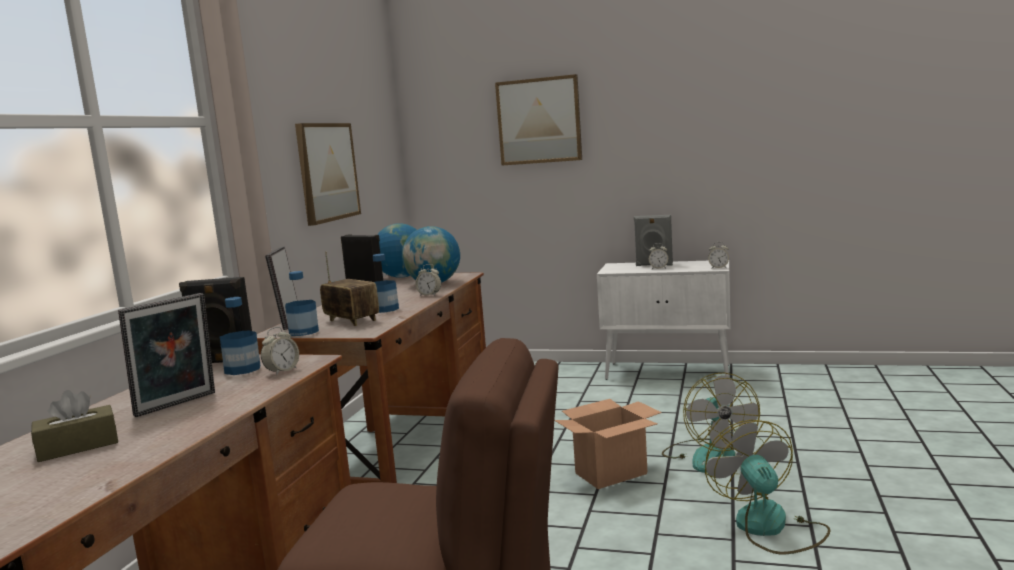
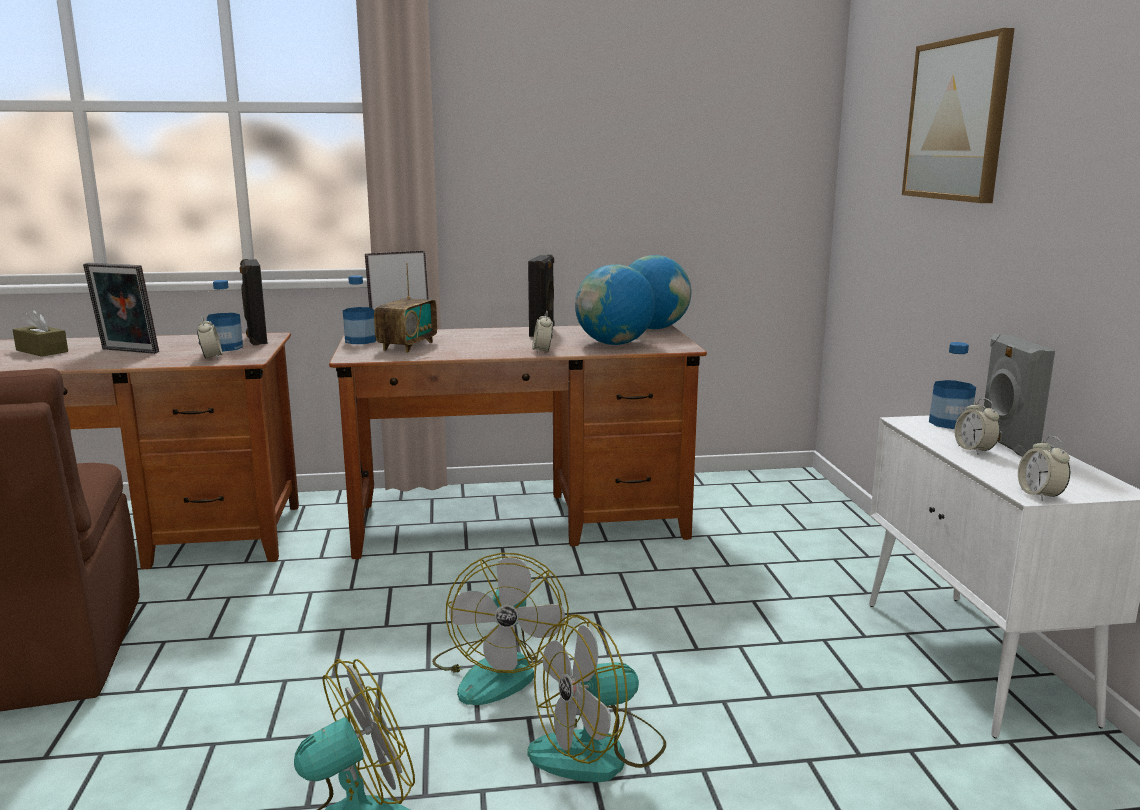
camera: 65 degrees right, 5 degrees up
alarm clock [261,327,299,375] -> alarm clock turned 120 degrees counterclockwise [197,316,223,359]
picture [295,123,361,226] -> none
bottle [373,254,399,313] -> bottle moved to [929,342,976,429]
cardboard box [554,399,662,489] -> fan [432,553,569,705]

